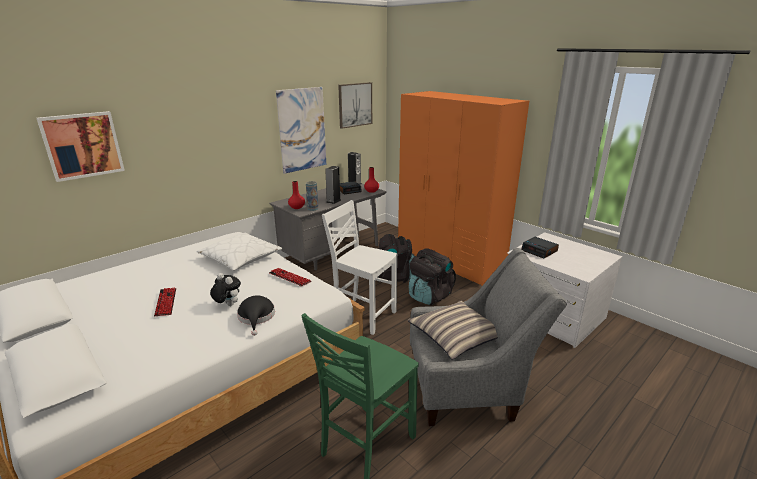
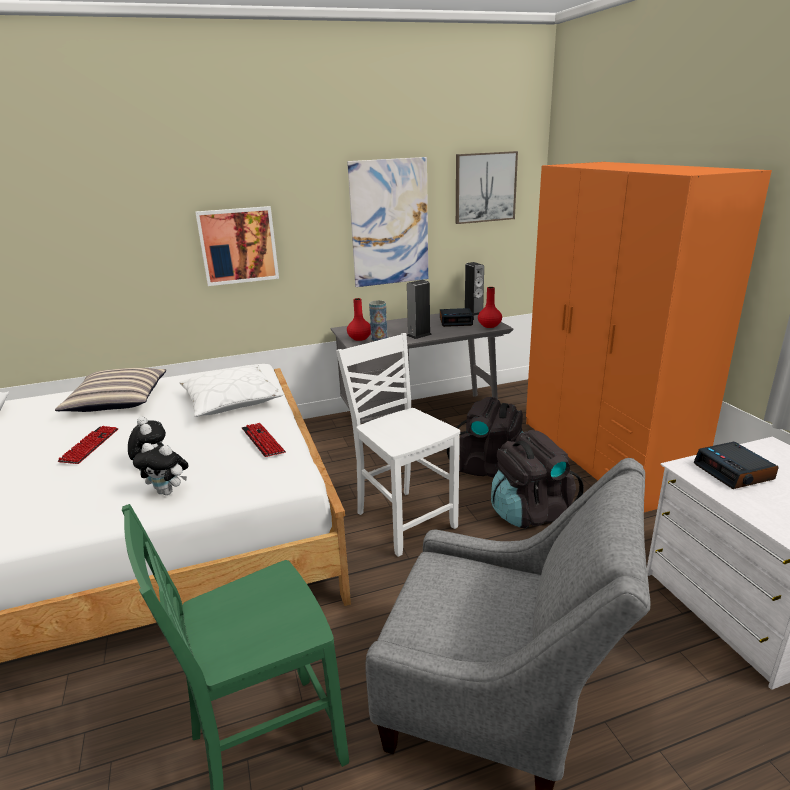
camera: 25 degrees right, 0 degrees up
picture [37,111,125,182] -> picture moved to [195,206,279,286]
black hat [237,296,275,336] -> plush toy [133,443,188,495]
pillow [408,301,498,360] -> pillow moved to [55,368,166,412]

